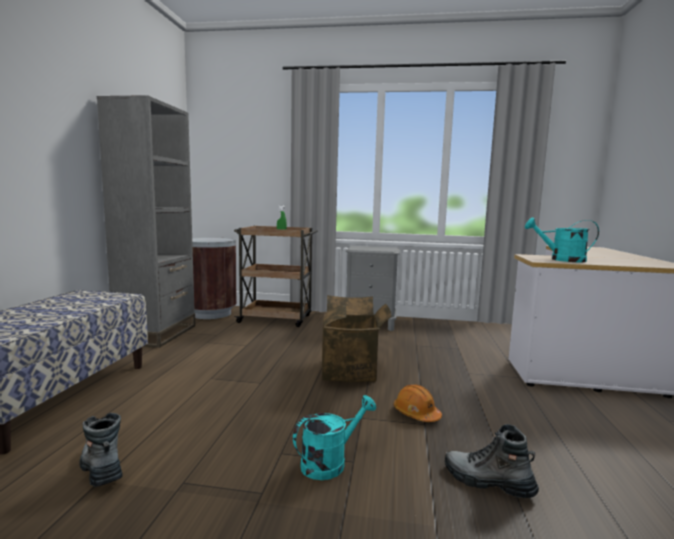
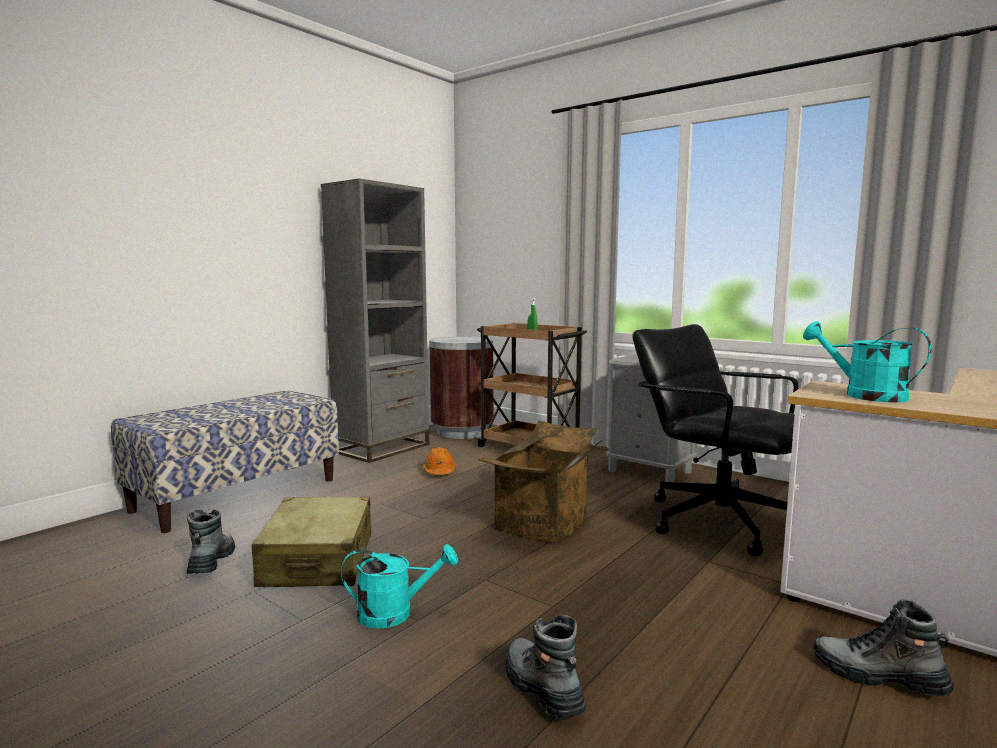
camera: 30 degrees right, 0 degrees up
orange hard hat [394,385,442,422] -> orange hard hat moved to [423,447,456,475]
none -> beige suitcase [252,497,371,587]
none -> black office chair [632,324,799,556]
none -> boot [813,599,954,696]

